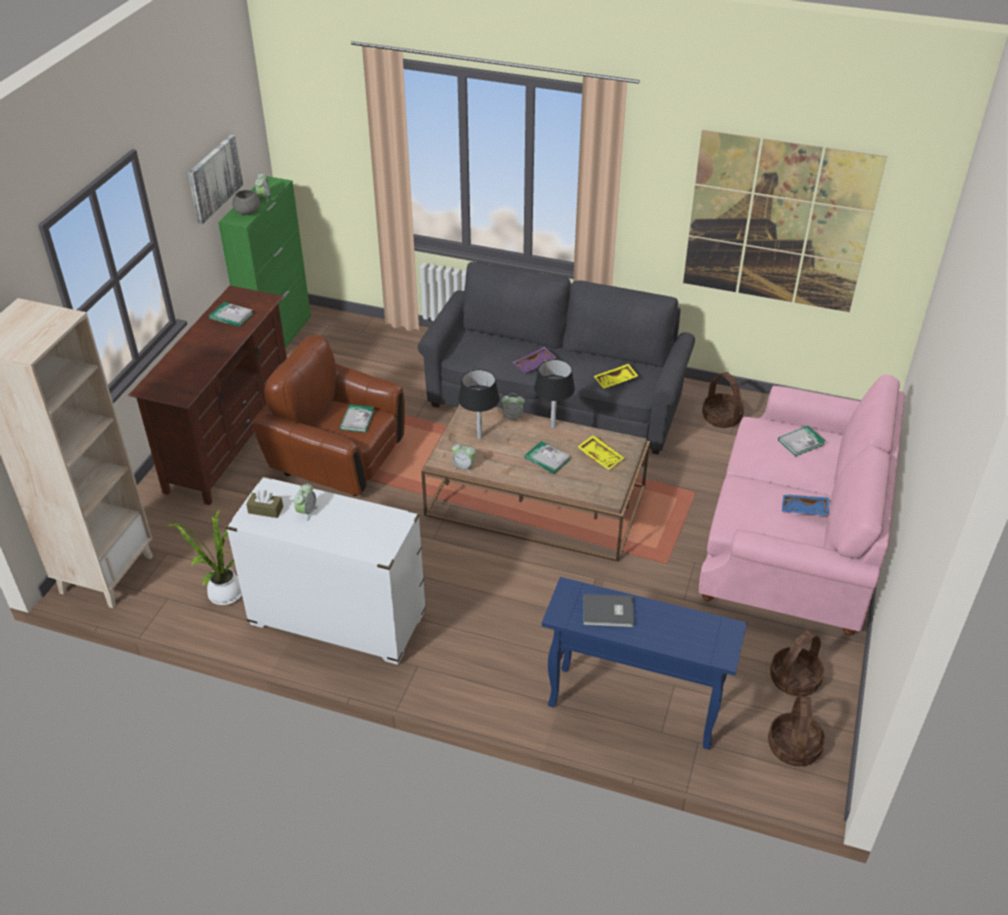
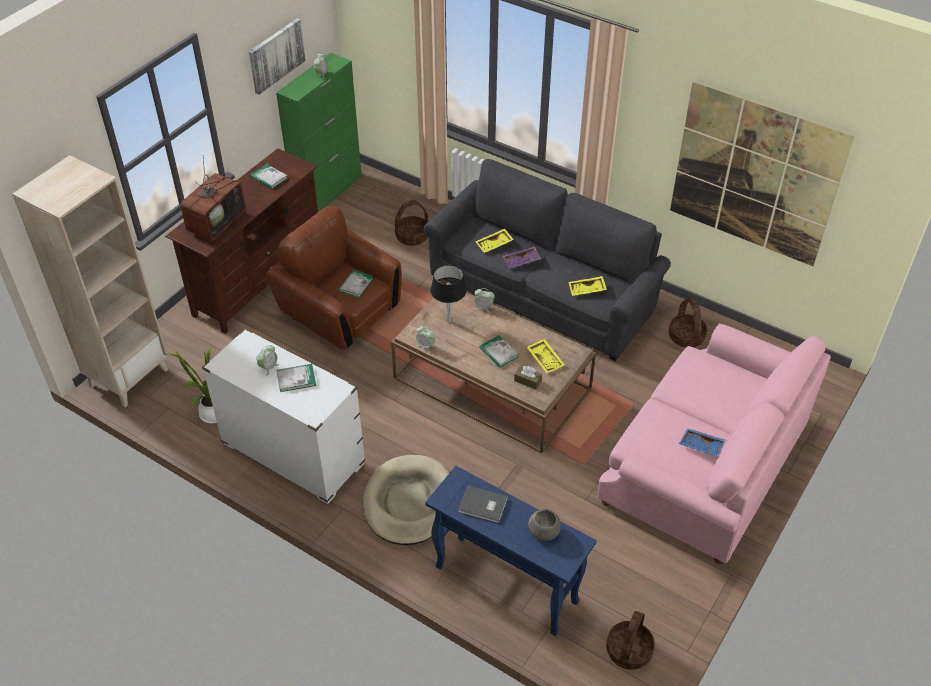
camera: 15 degrees right, 5 degrees up
grey bowl [232,190,260,215] -> grey bowl moved to [528,509,561,541]
brown tissue box [246,490,283,518] -> brown tissue box moved to [514,366,542,389]
black table lamp [534,359,575,428] -> none
basket [770,630,824,696] -> basket moved to [395,200,428,246]
book [778,426,825,456] -> book moved to [277,364,316,392]
none -> television [180,158,246,241]
none -> beige dog bed [363,455,449,545]
none -> yellow tray [475,228,514,253]

